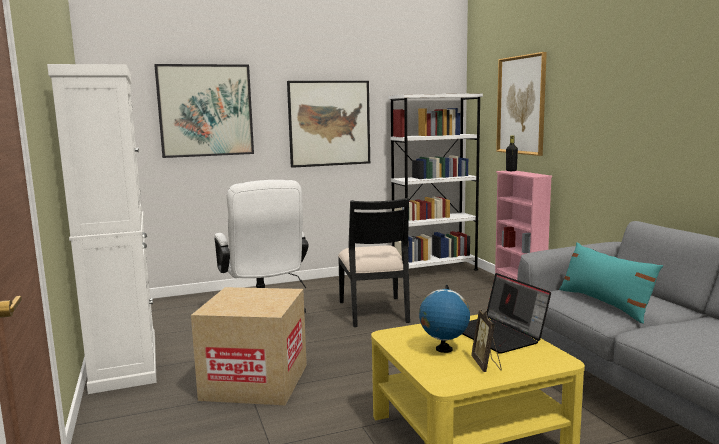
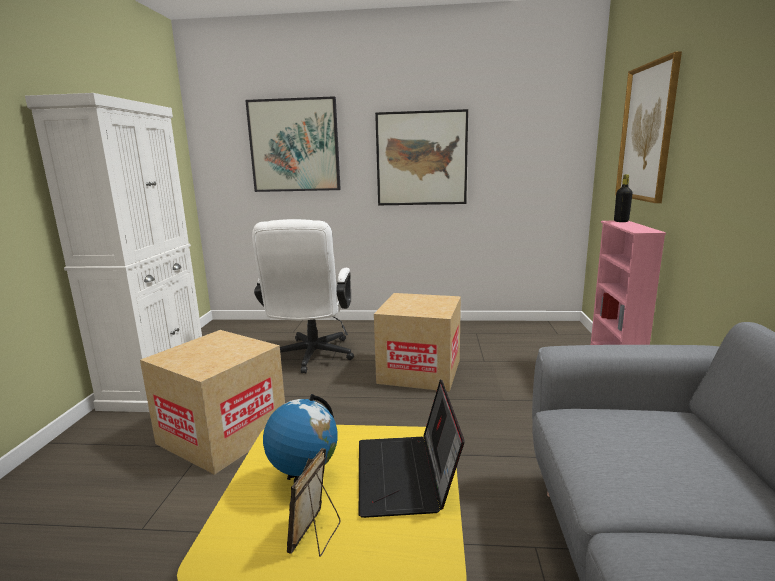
camera: 25 degrees right, 5 degrees up
black chair [338,198,410,327] -> cardboard box [374,293,461,392]
white bookcase [388,93,483,270] -> none
turquoise pillow [559,242,663,324] -> none

